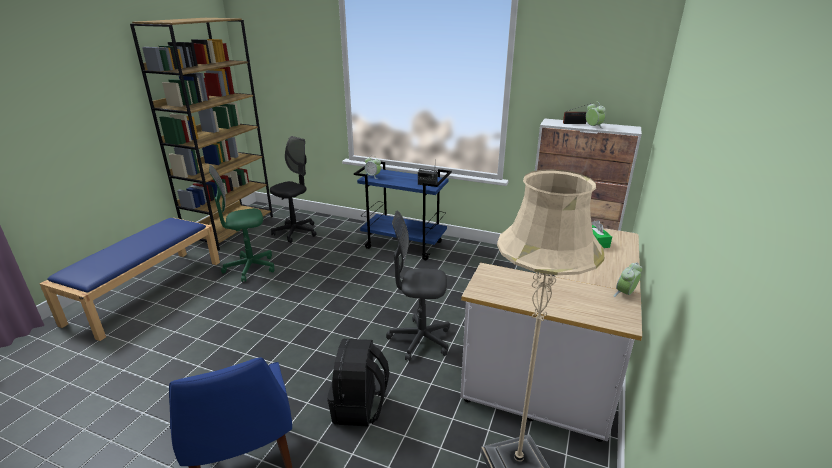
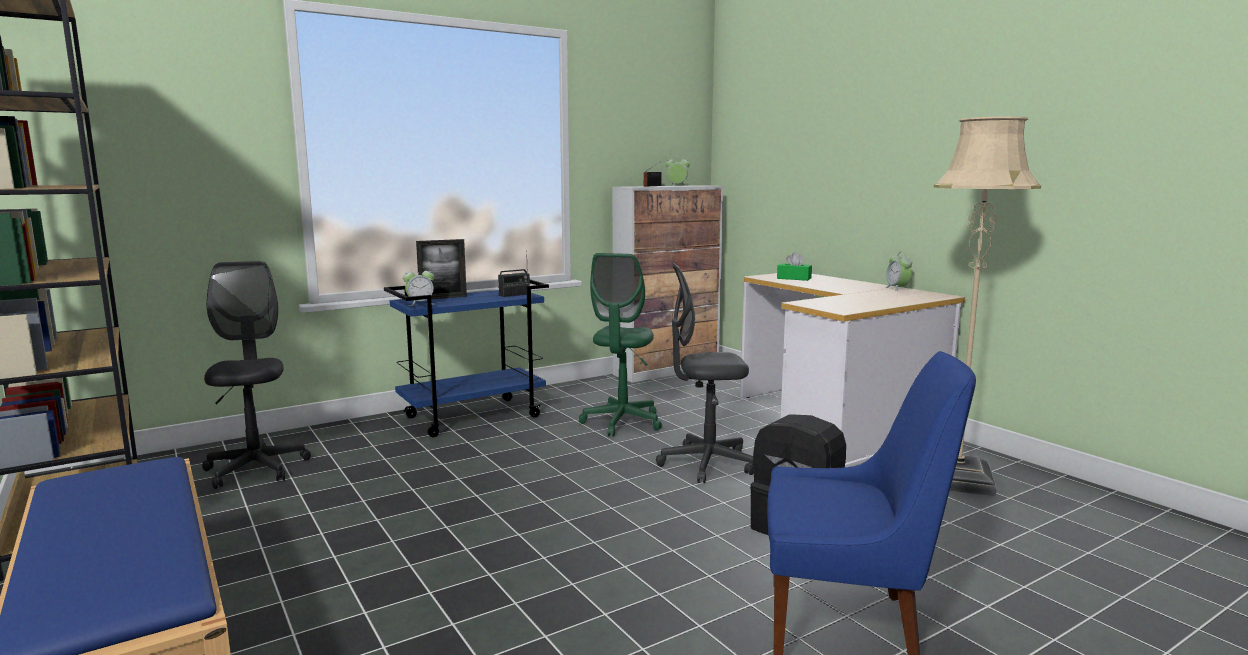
camera: 55 degrees left, 15 degrees down
green office chair [209,165,275,282] -> green office chair moved to [579,253,662,437]
grey office chair [386,211,450,361] -> grey office chair turned 45 degrees clockwise [656,262,754,483]
none -> picture frame [416,239,467,299]

